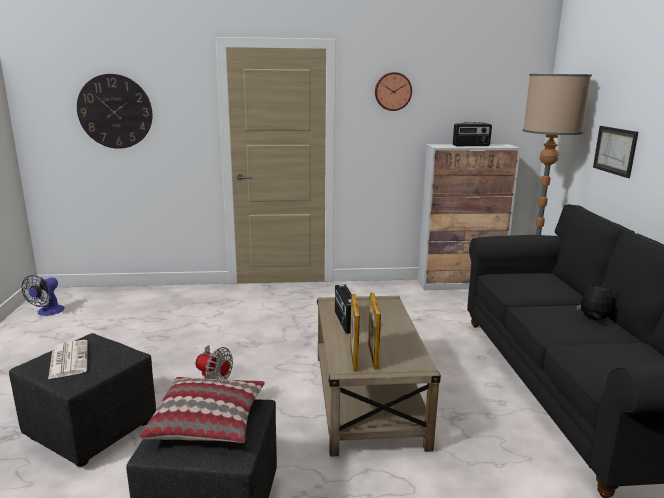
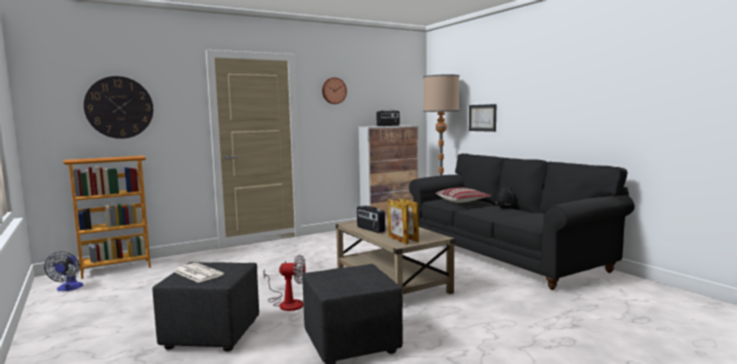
camera: 25 degrees left, 10 degrees down
pillow [139,377,265,443] -> pillow moved to [436,188,491,203]
none -> bookcase [63,156,151,279]

